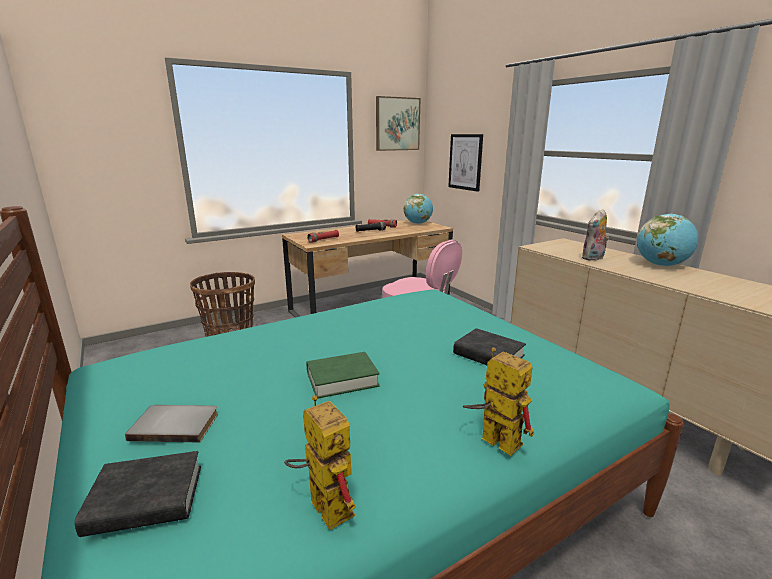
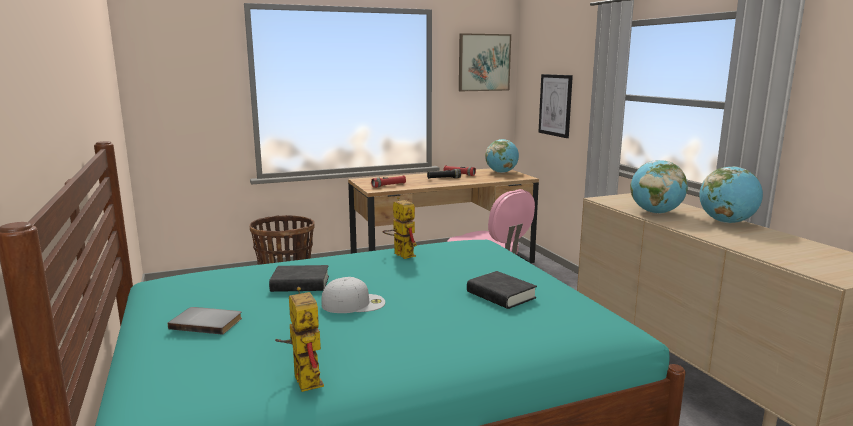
camera: 10 degrees right, 5 degrees down
black book [75,451,201,537] -> black book moved to [269,265,329,292]
green book [306,352,380,398] -> white cap [321,277,385,313]
toy robot [463,348,534,456] -> toy robot moved to [383,197,417,259]
plush toy [581,209,609,261] -> globe [630,160,688,214]

